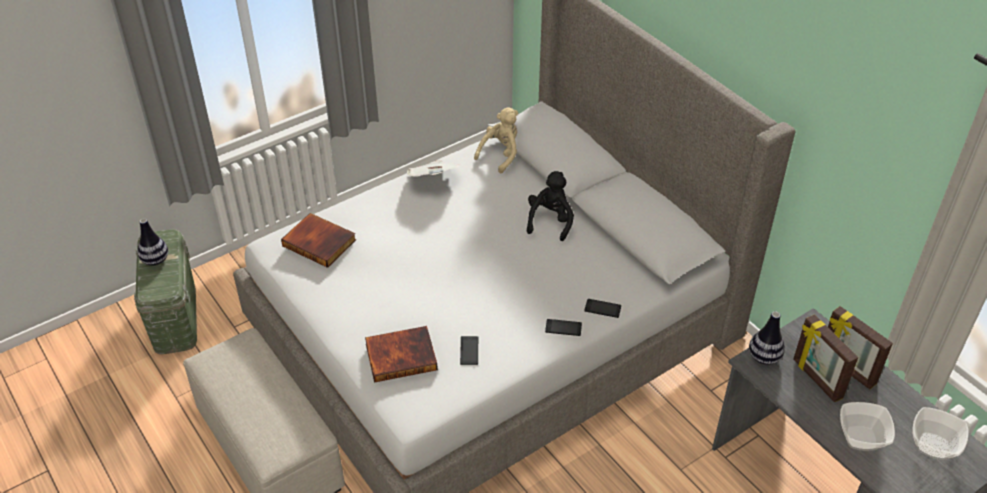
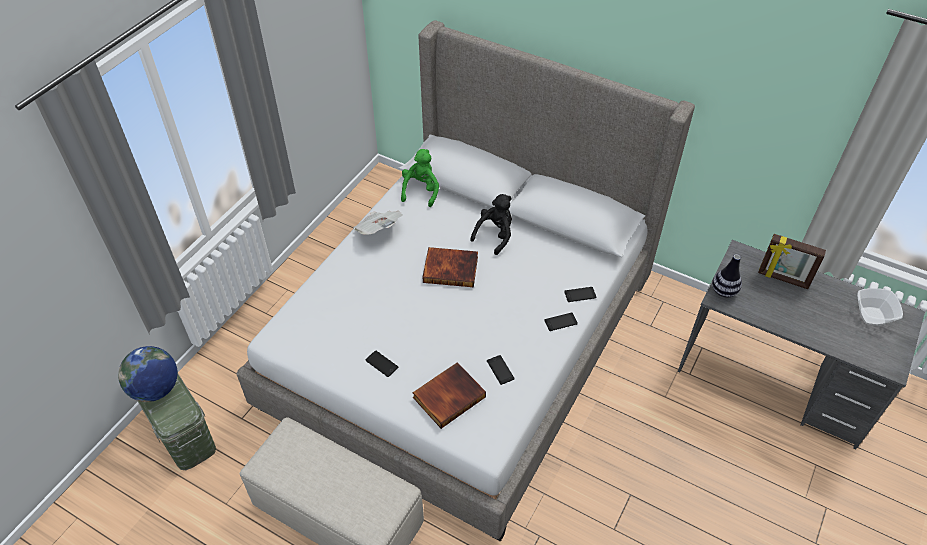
camera: 25 degrees left, 5 degrees up
vase [137,218,168,266] -> globe [118,346,178,402]
book [281,213,356,268] -> book moved to [423,247,478,287]
beige plush toy [474,107,518,173] -> green plush toy [401,149,439,207]
black plush toy [527,171,574,241] -> black plush toy turned 45 degrees clockwise [470,194,512,255]
picture frame [793,314,858,402] -> none
bowl [840,402,895,451] -> none
none -> phone [365,350,398,377]

